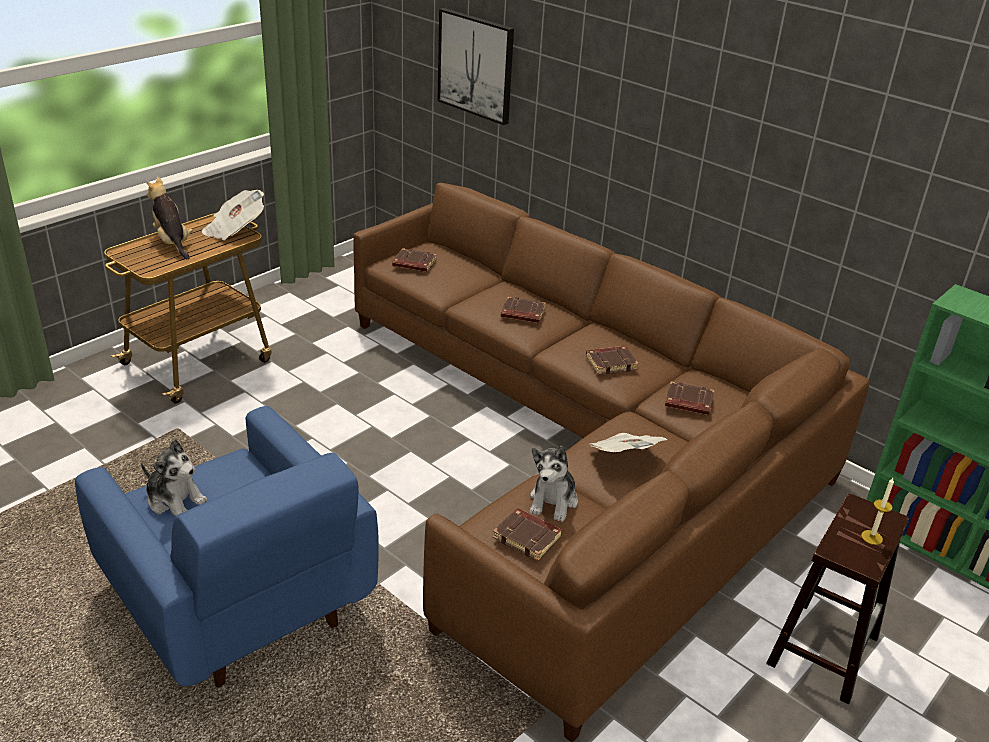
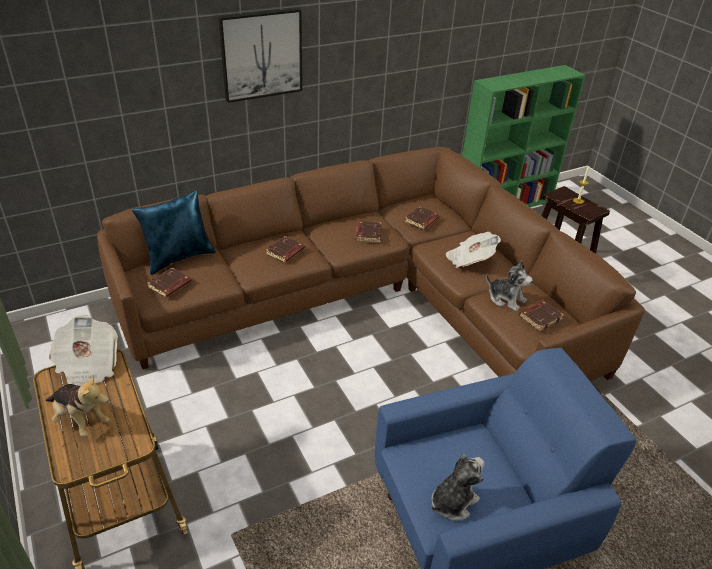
camera: 70 degrees left, 5 degrees up
plush toy [146,177,193,260] -> plush toy turned 135 degrees counterclockwise [45,374,110,437]
picture [437,8,514,125] -> picture moved to [218,8,302,103]
none -> blue pillow [132,190,216,275]

